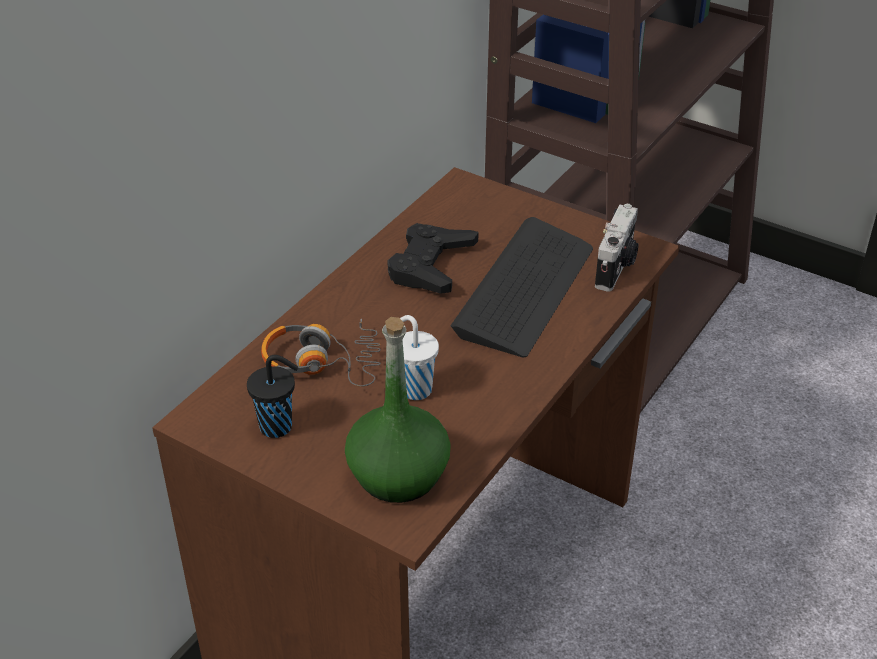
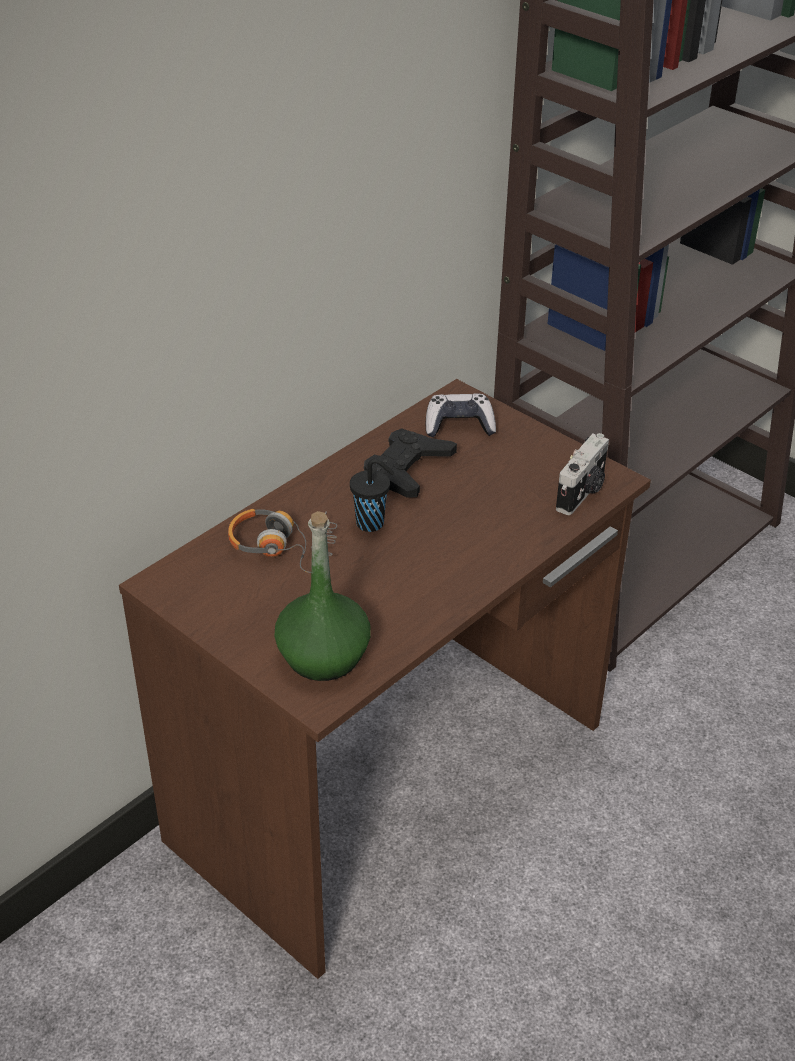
camera: 10 degrees right, 0 degrees up
black cup [247,355,298,438] -> black cup moved to [350,459,394,532]
white cup [400,315,439,400] -> none
keyboard [451,217,593,357] -> none
none -> game controller [426,393,496,437]

